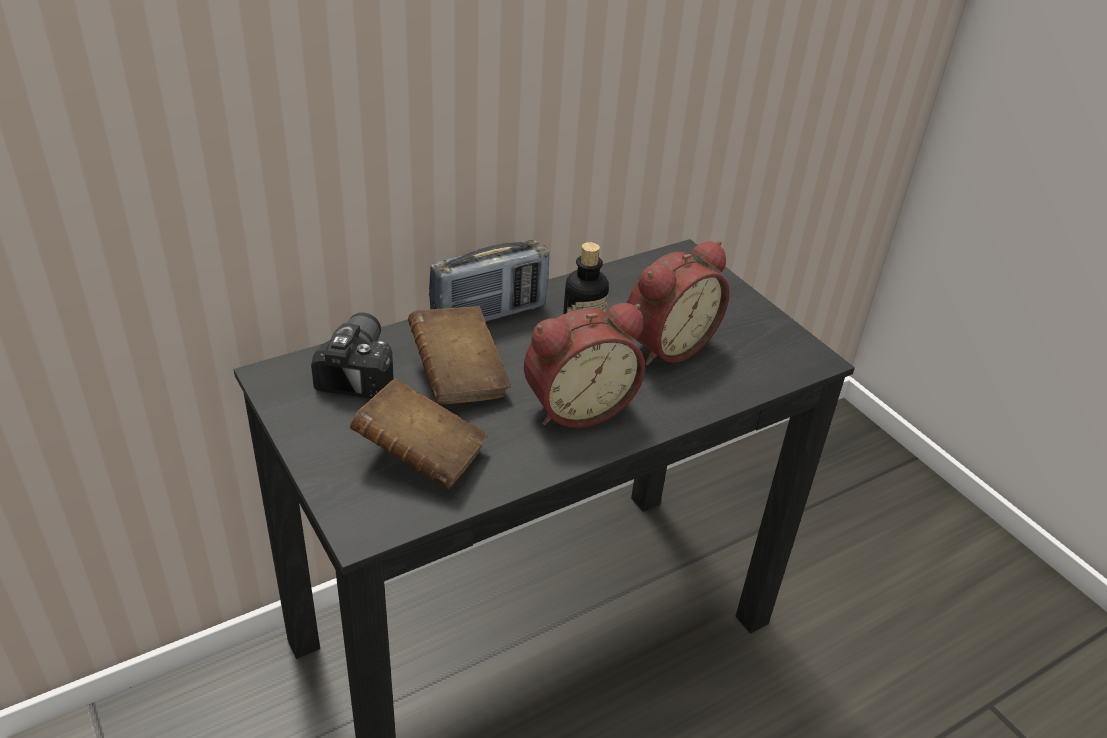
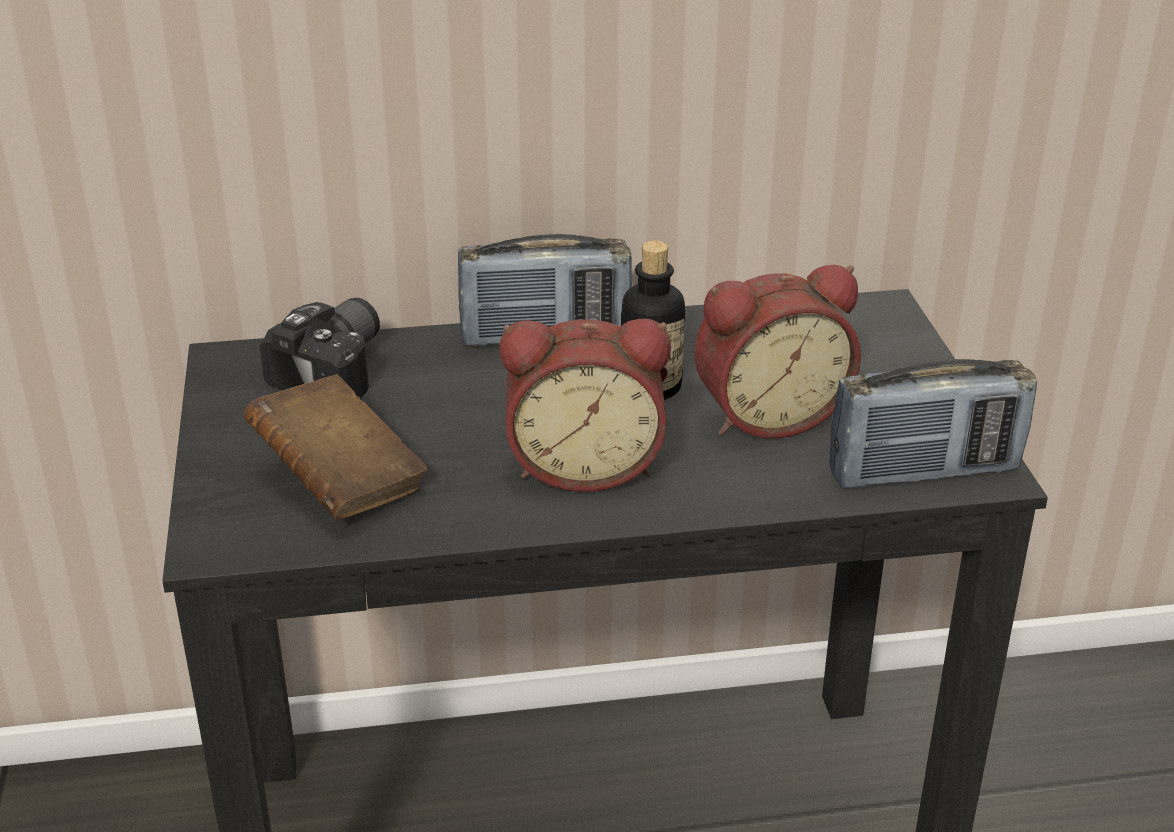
camera: 25 degrees right, 5 degrees down
brown book [408,306,511,405] -> none
none -> radio [829,359,1037,488]

